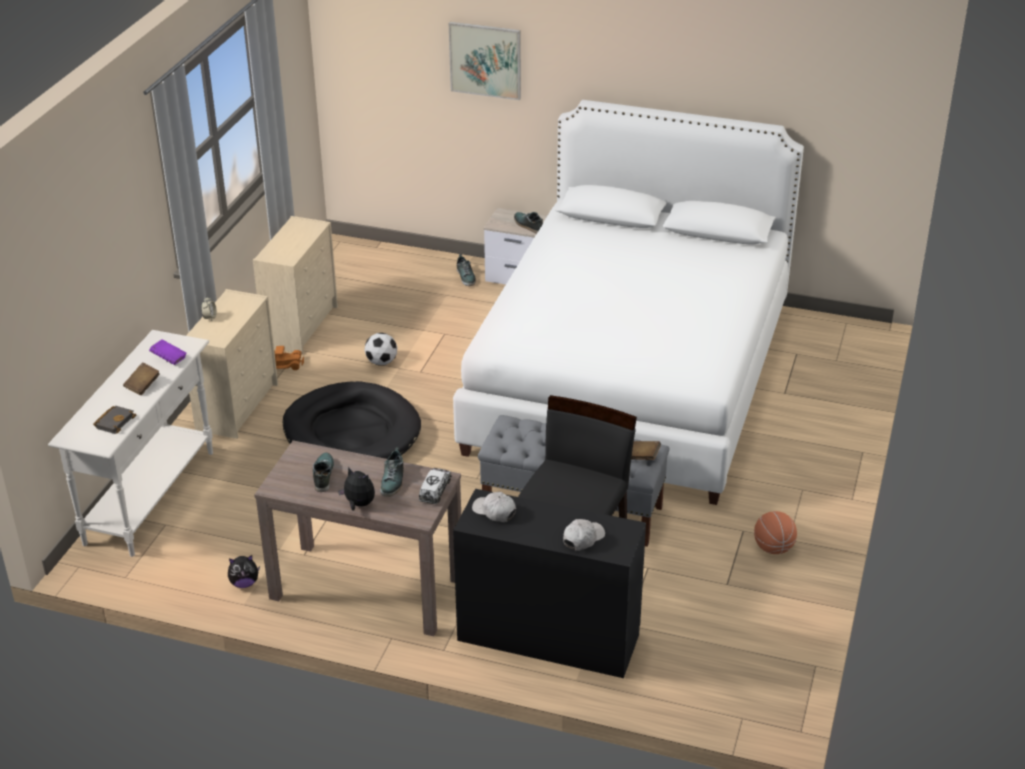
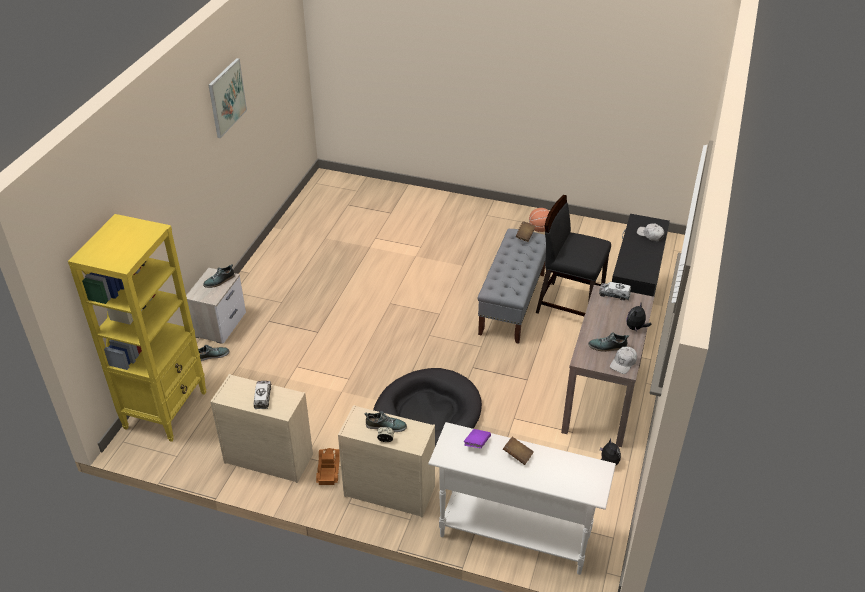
camera: 90 degrees left, 5 degrees up
black book [93,406,137,434] -> none
football [364,333,397,366] -> none
shoe [380,447,404,497] -> shoe moved to [365,411,407,432]
picture [449,22,521,100] -> picture moved to [209,58,247,138]
white bed [453,100,804,505] -> none
white cap [472,492,516,522] -> white cap moved to [610,347,637,374]
none -> yellow bookcase [68,214,206,442]
none -> toy truck [254,381,271,409]

